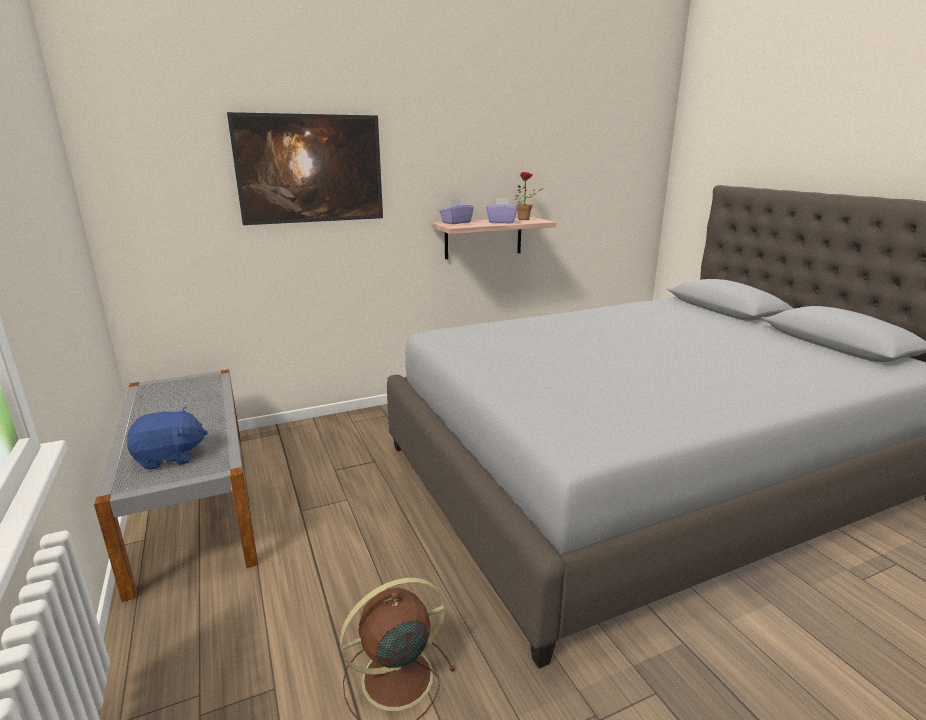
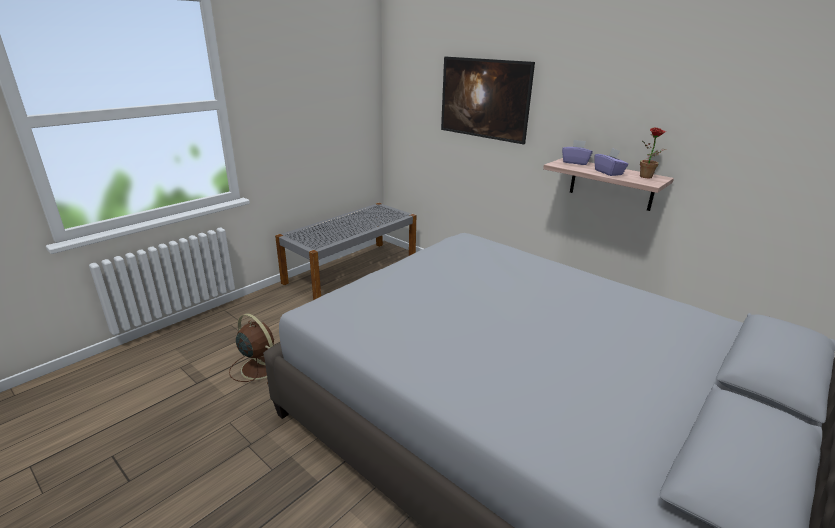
camera: 65 degrees right, 5 degrees up
blue plush toy [127,407,208,470] -> none

